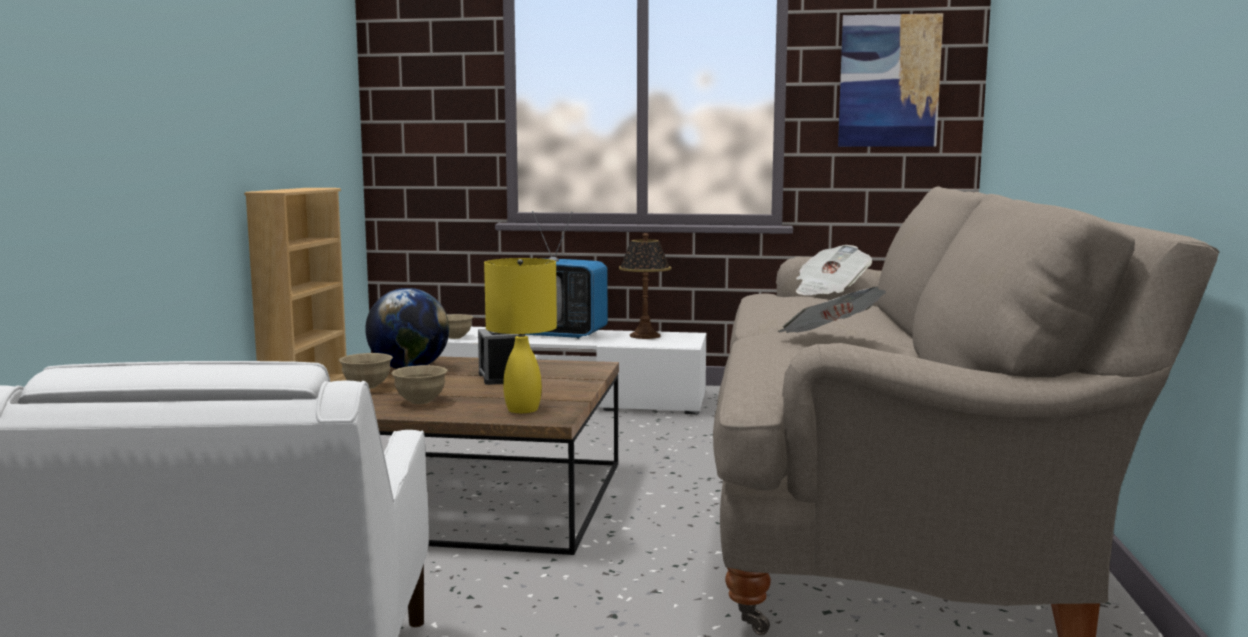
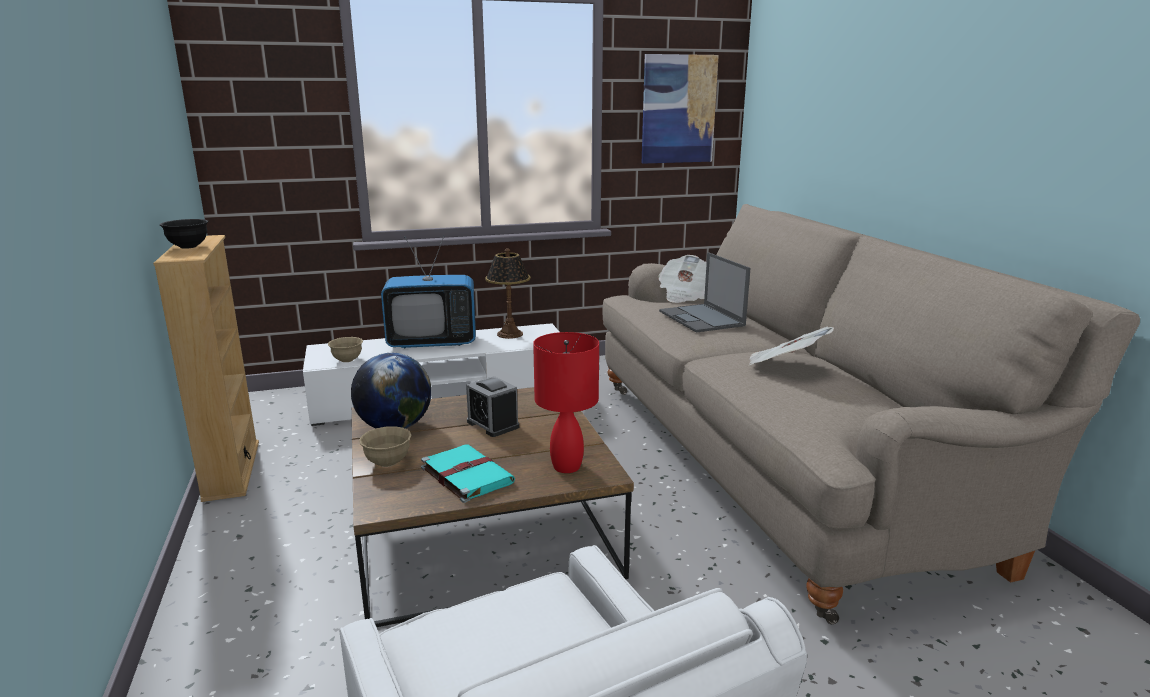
camera: 25 degrees left, 10 degrees up
beige bowl [391,365,448,404] -> turquoise book [421,444,515,503]
yellow table lamp [484,258,557,413] -> red table lamp [533,332,599,473]
none -> black bowl [160,219,208,249]
none -> laptop [659,252,750,333]

